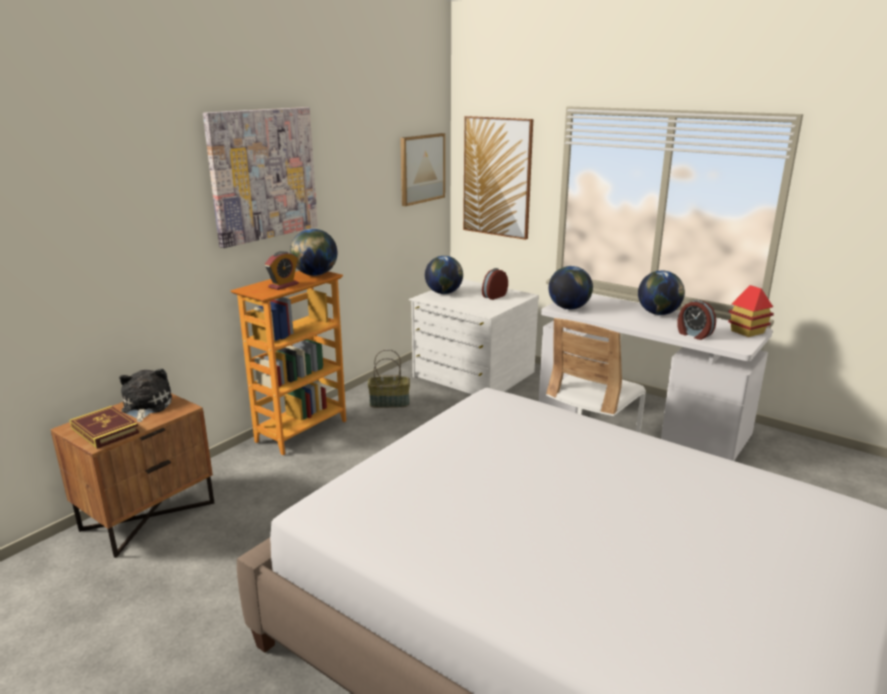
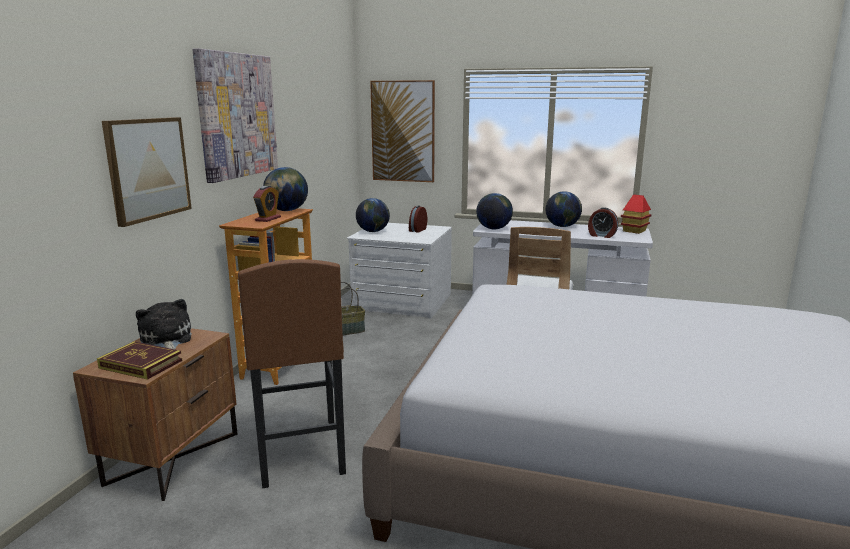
camera: 20 degrees left, 5 degrees down
picture [400,133,445,206] -> picture moved to [102,117,192,227]
none -> brown stool [238,259,346,488]

